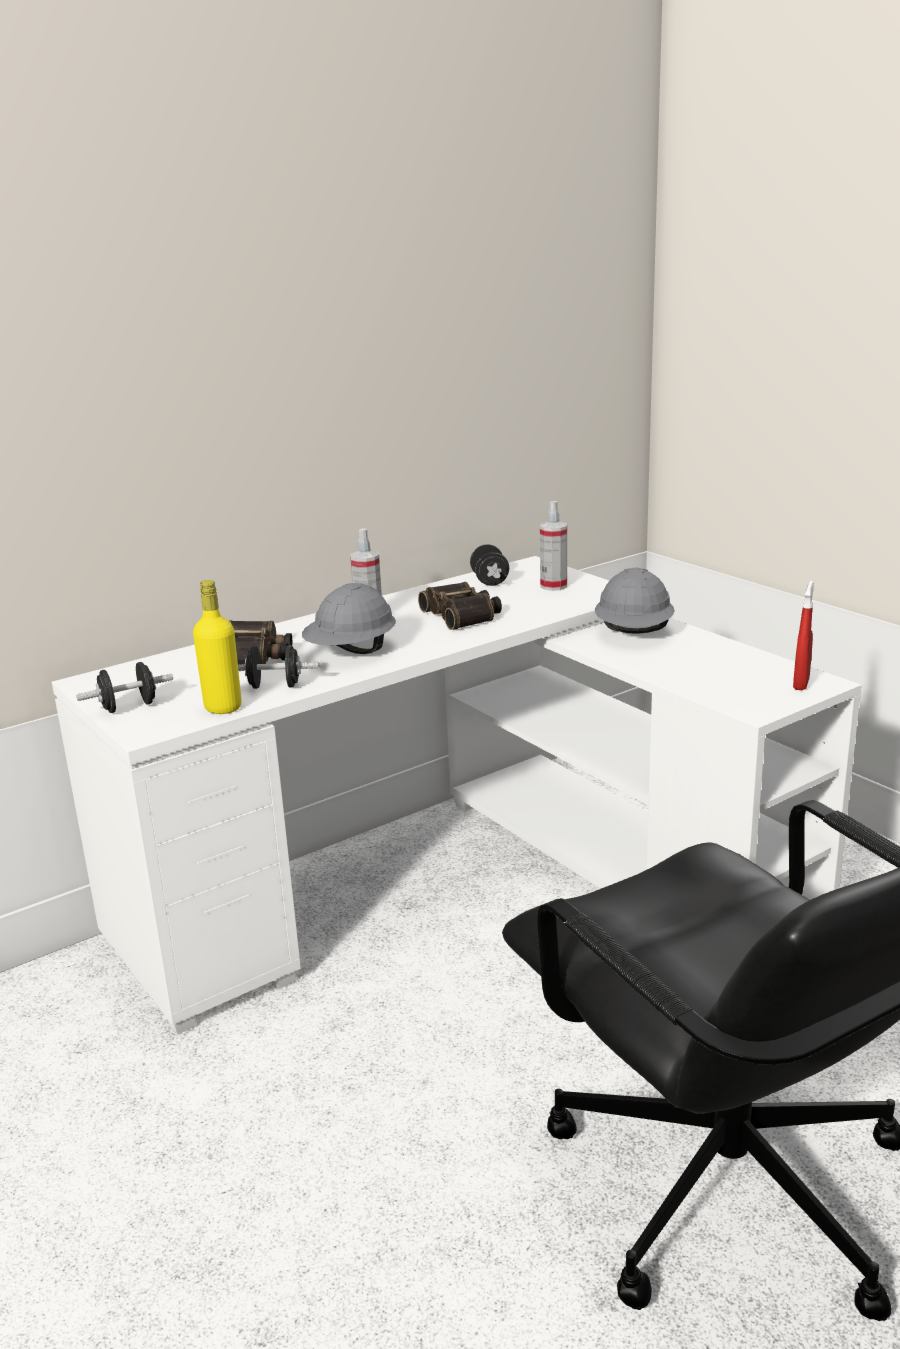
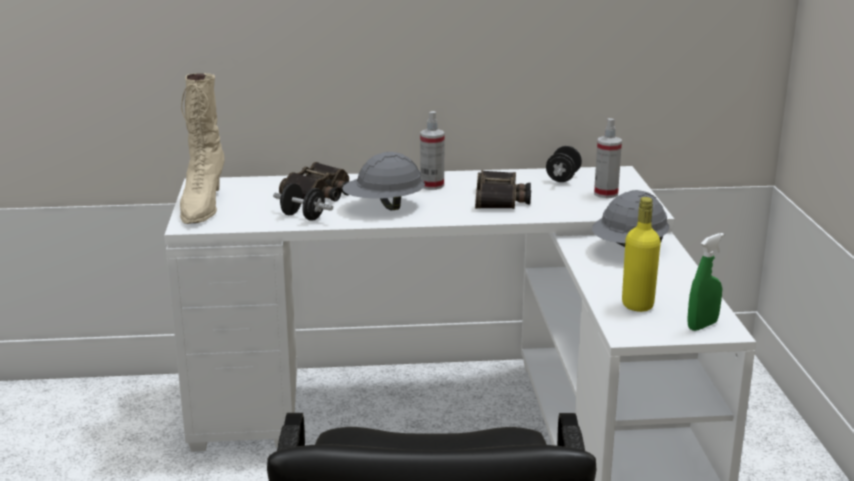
camera: 30 degrees right, 0 degrees up
black dumbbell [77,662,173,713] -> beige boot [180,73,225,224]
yellow bottle [193,580,241,714] -> yellow bottle moved to [622,197,661,312]
red spray bottle [793,581,814,690] -> green spray bottle [687,233,724,331]

